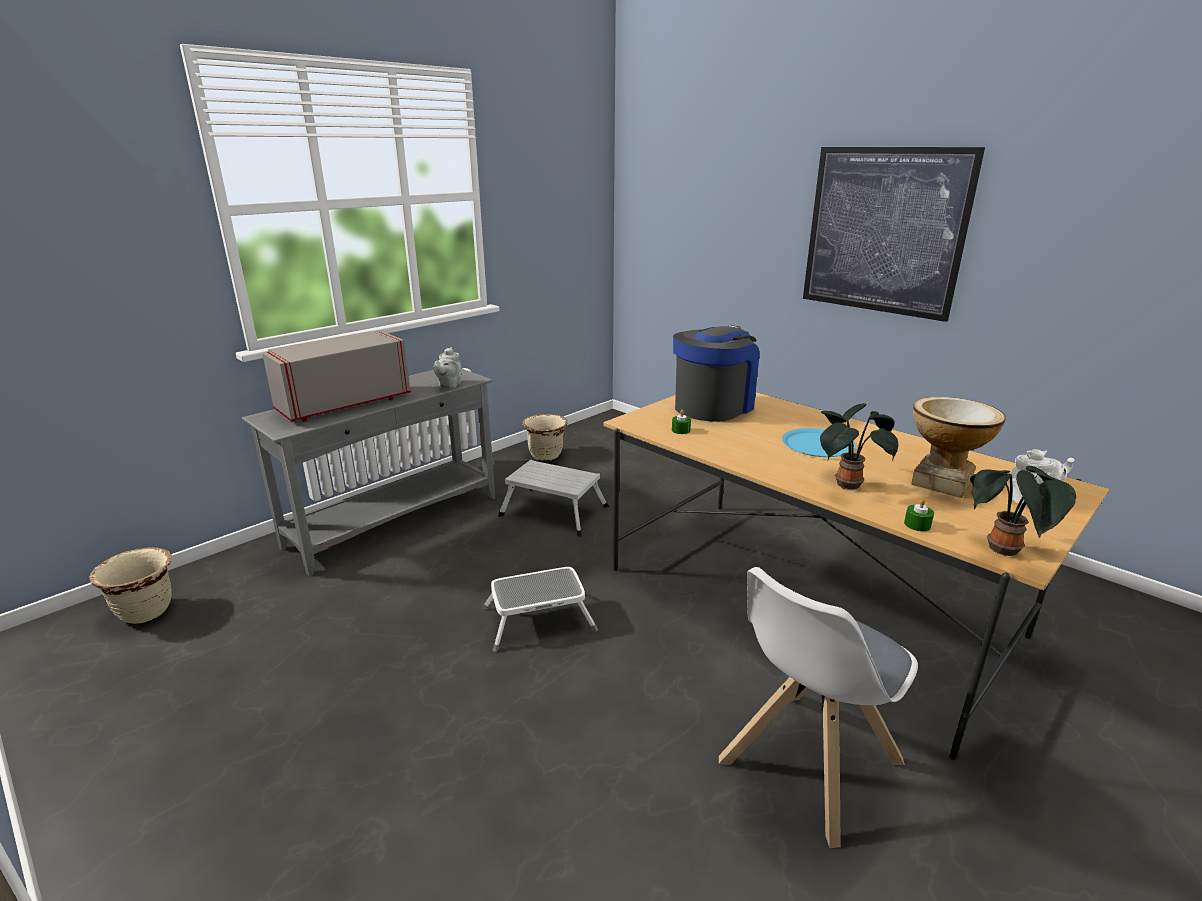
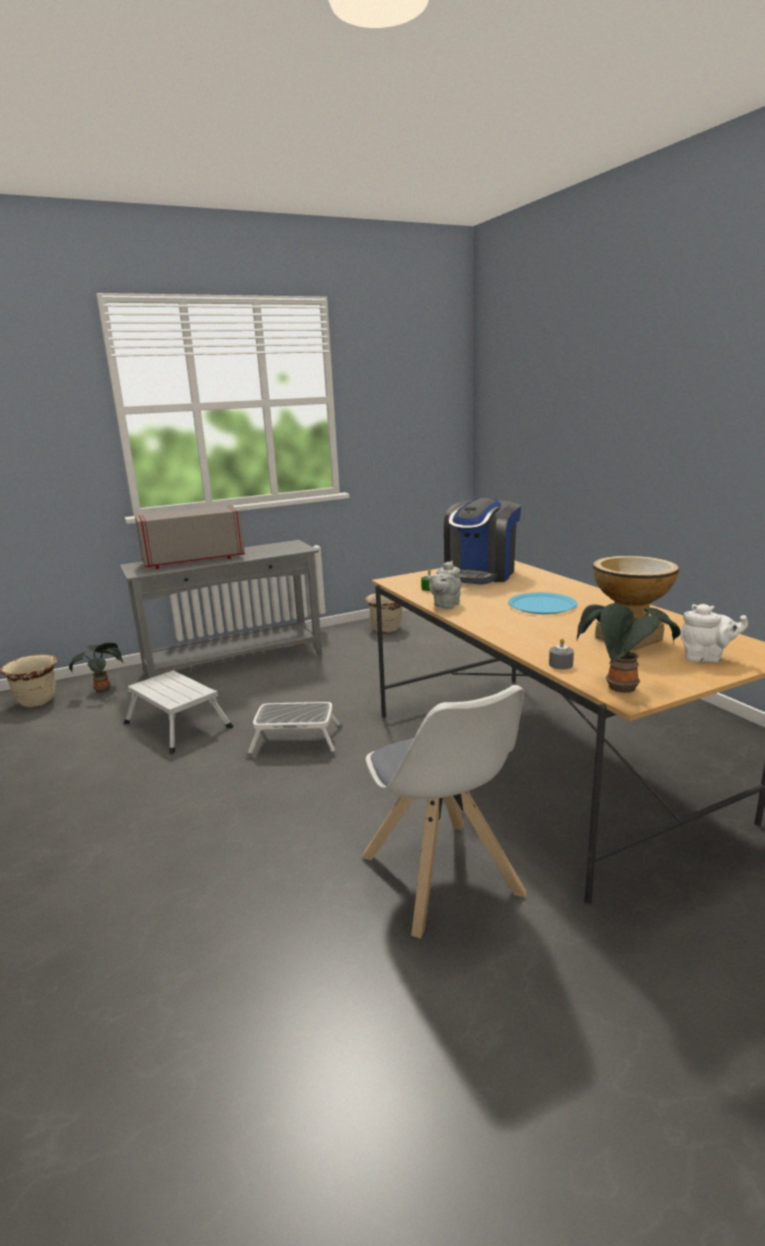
camera: 20 degrees right, 5 degrees down
grey teapot [433,347,461,389] -> grey teapot moved to [429,561,461,609]
white step ladder [497,460,609,537] -> white step ladder moved to [124,670,233,754]
coffee machine [673,325,759,422] -> coffee machine turned 150 degrees clockwise [444,498,521,585]
chair [719,567,918,848] -> chair turned 90 degrees counterclockwise [362,685,526,939]
picture [803,147,985,322] -> none
potted plant [820,403,898,490] -> potted plant moved to [69,642,123,693]
green candle [904,499,934,531] -> grey candle [549,638,574,669]

